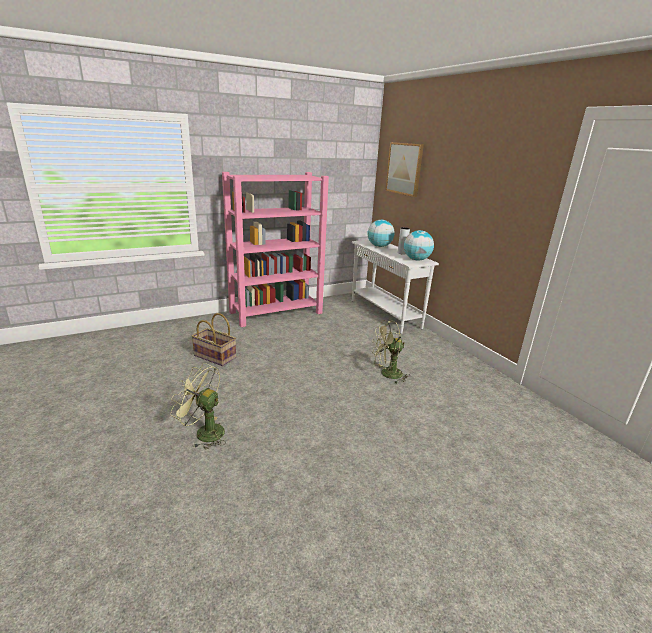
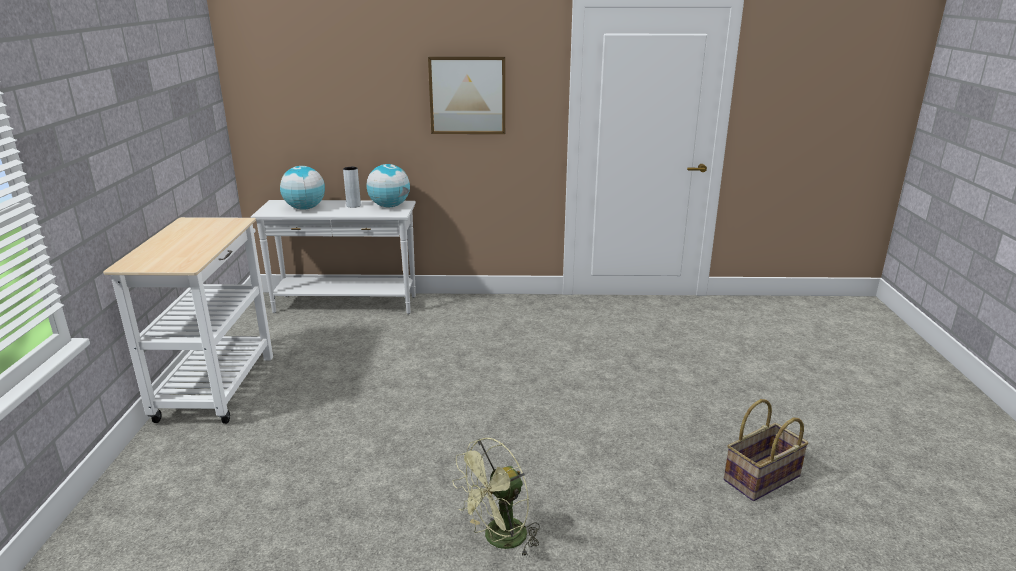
camera: 60 degrees left, 0 degrees up
basket [191,313,236,366] -> basket moved to [724,399,809,501]
pink bookcase [222,172,329,327] -> white cart [103,217,273,424]
green fan [372,320,410,384] -> none
picture [385,142,424,197] -> picture moved to [428,56,505,134]

